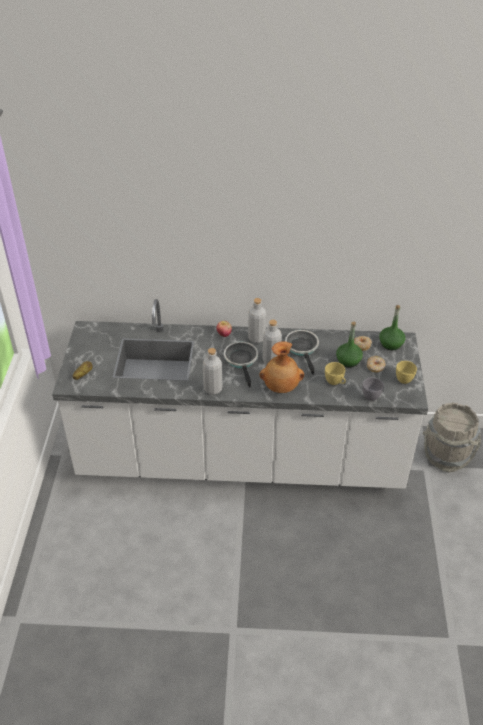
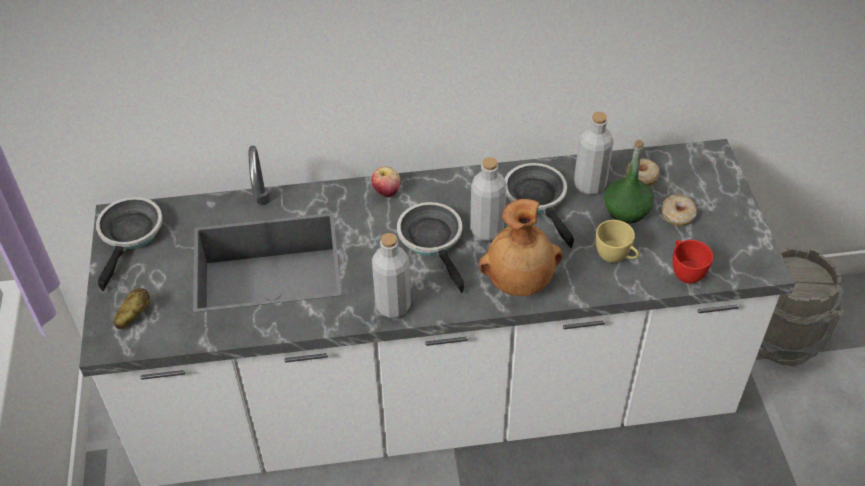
camera: 10 degrees left, 5 degrees up
grey bottle [248,298,266,343] -> grey bottle moved to [574,112,614,195]
grey cup [363,377,384,401] -> red cup [673,240,713,284]
green bottle [379,305,405,350] -> none
yellow cup [396,361,417,384] -> none
none -> frying pan [96,197,163,291]

